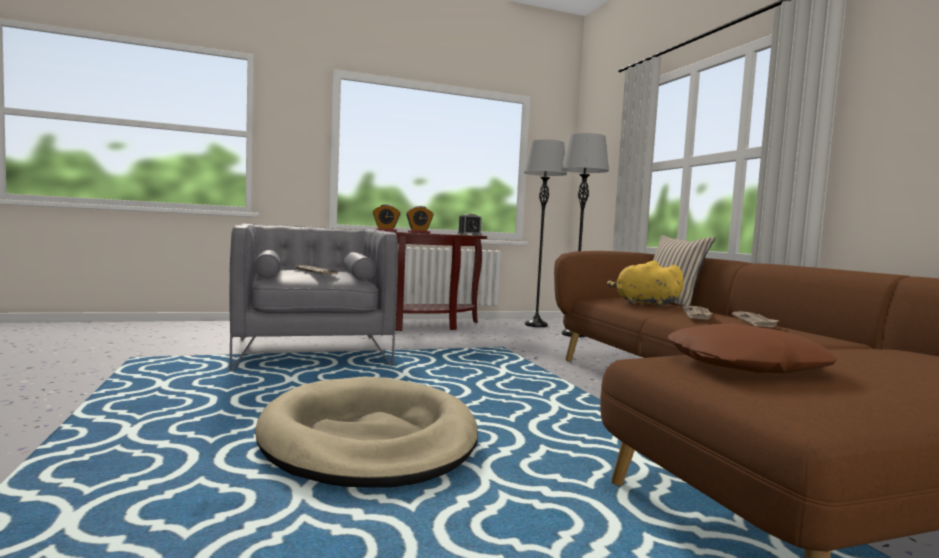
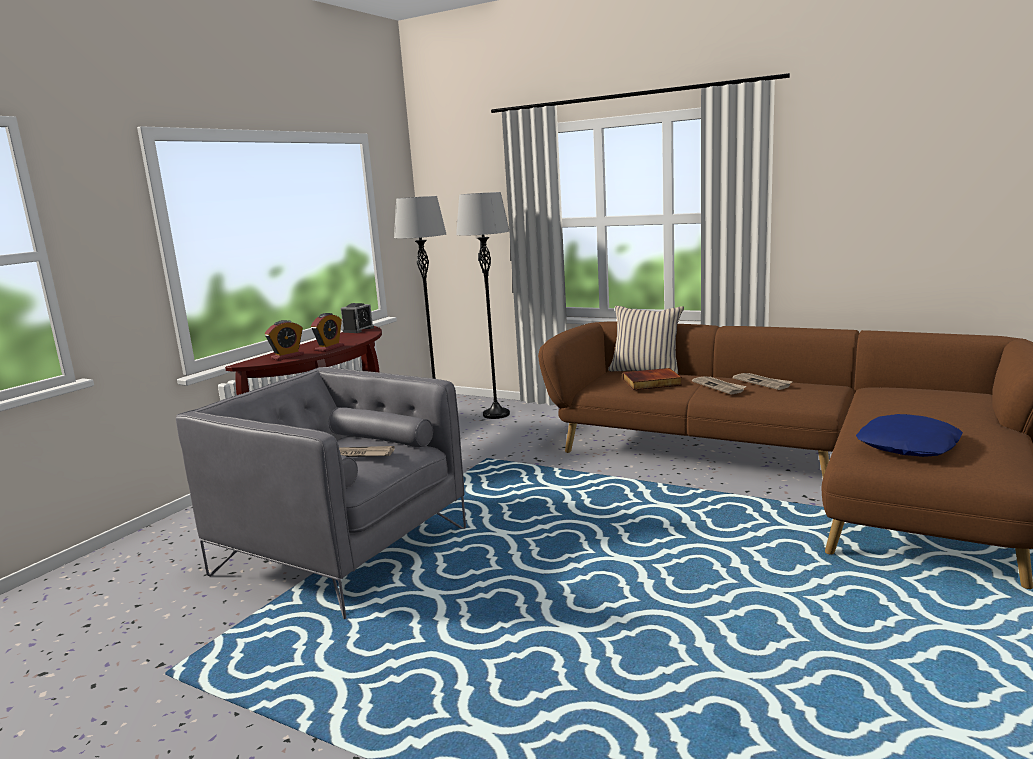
camera: 40 degrees left, 10 degrees up
beige dog bed [255,376,478,488] -> none
yellow plush toy [607,261,684,306] -> book [623,368,682,390]
brown pillow [668,324,837,373] -> blue pillow [856,414,963,457]

